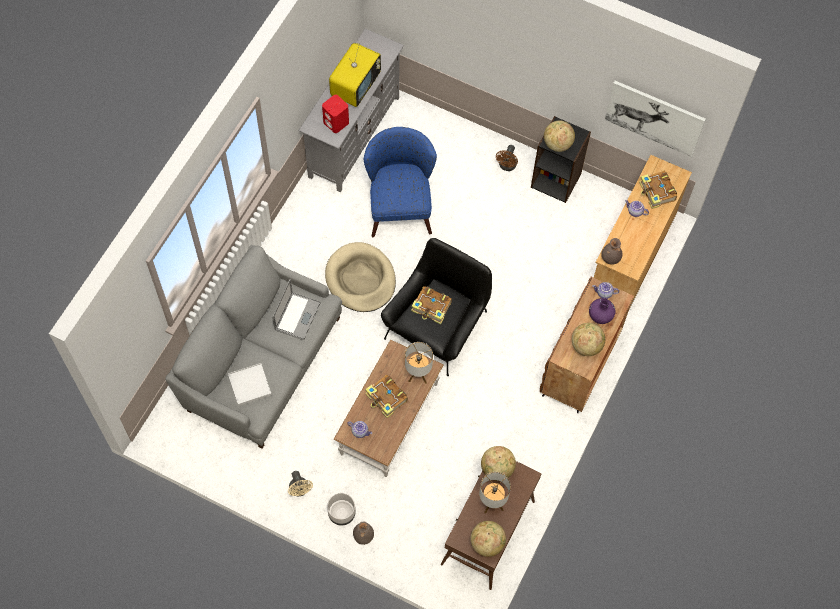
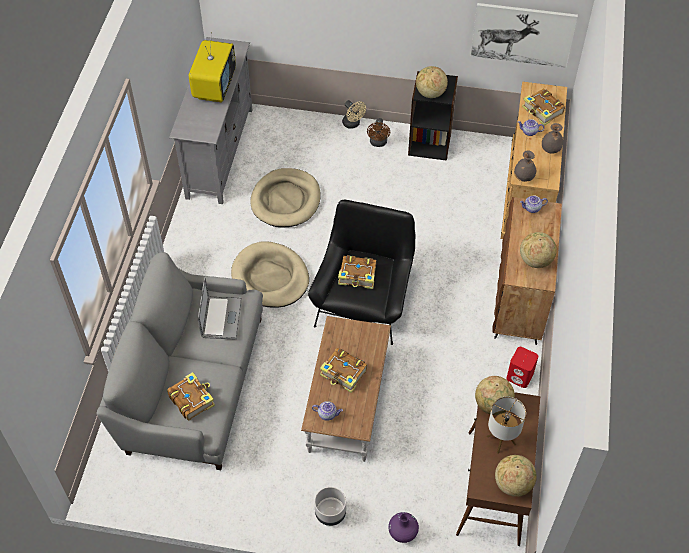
camera: 15 degrees left, 10 degrees down
white tray [228,363,272,406] -> book [167,372,215,420]
beige fan [288,471,313,496] -> beige fan moved to [342,100,366,129]
red speaker [322,95,349,133] -> red speaker moved to [506,347,538,388]
grey vase [353,521,374,545] -> grey vase moved to [542,123,563,154]
blue armchair [364,127,437,237] -> beige dog bed [250,168,321,228]
table lamp [405,342,433,384] -> none
purple vase [589,298,616,324] -> purple vase moved to [388,512,419,543]

